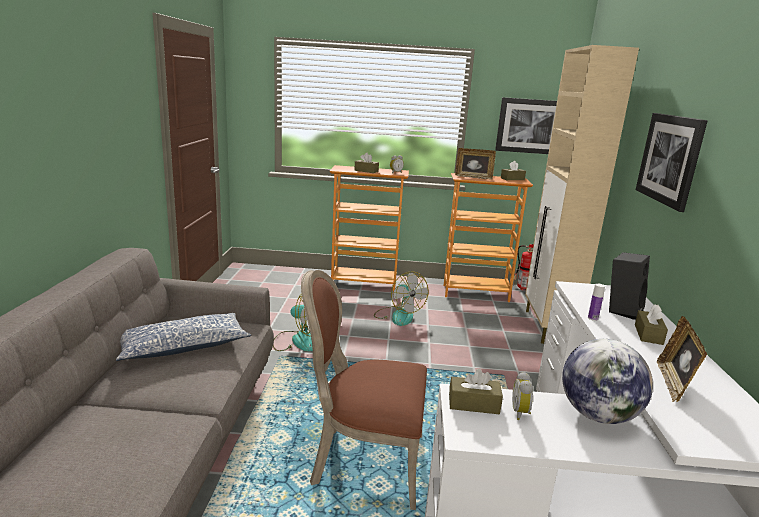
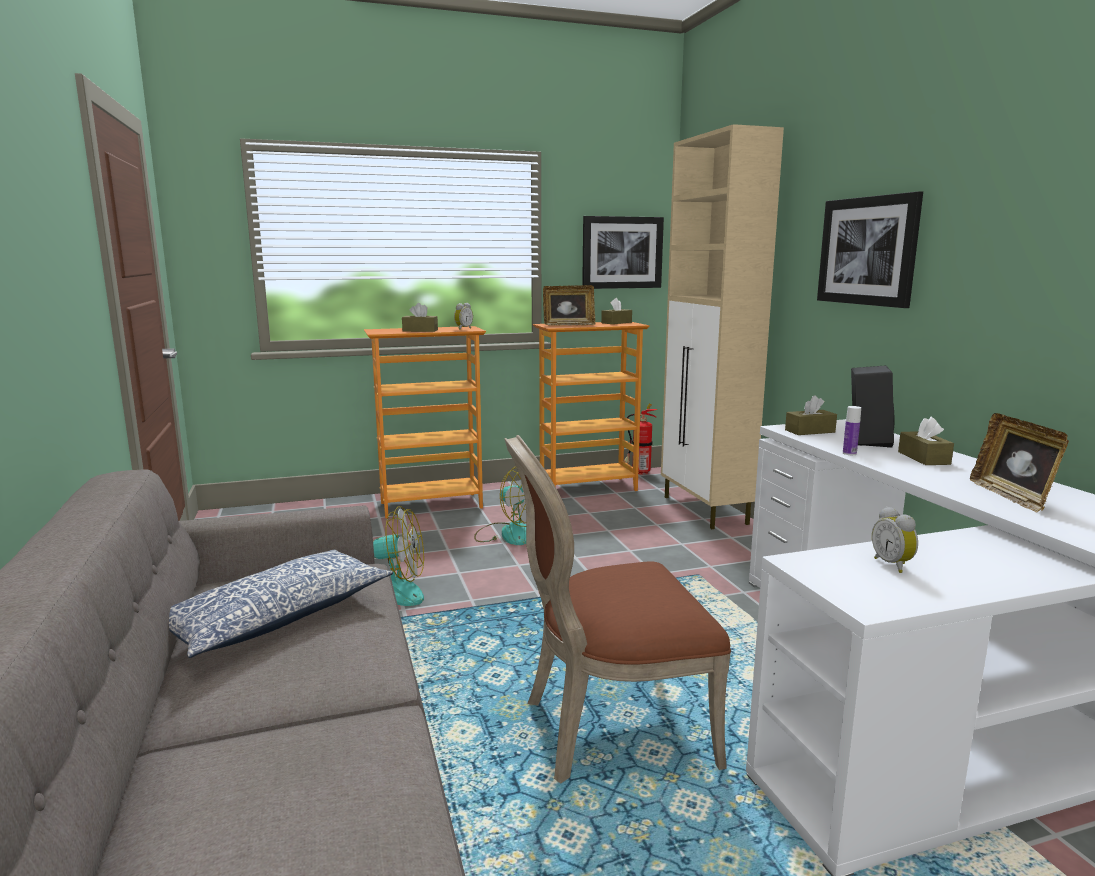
camera: 20 degrees left, 5 degrees down
brown tissue box [449,369,503,414] -> brown tissue box moved to [785,395,837,435]
globe [562,339,653,424] -> none

